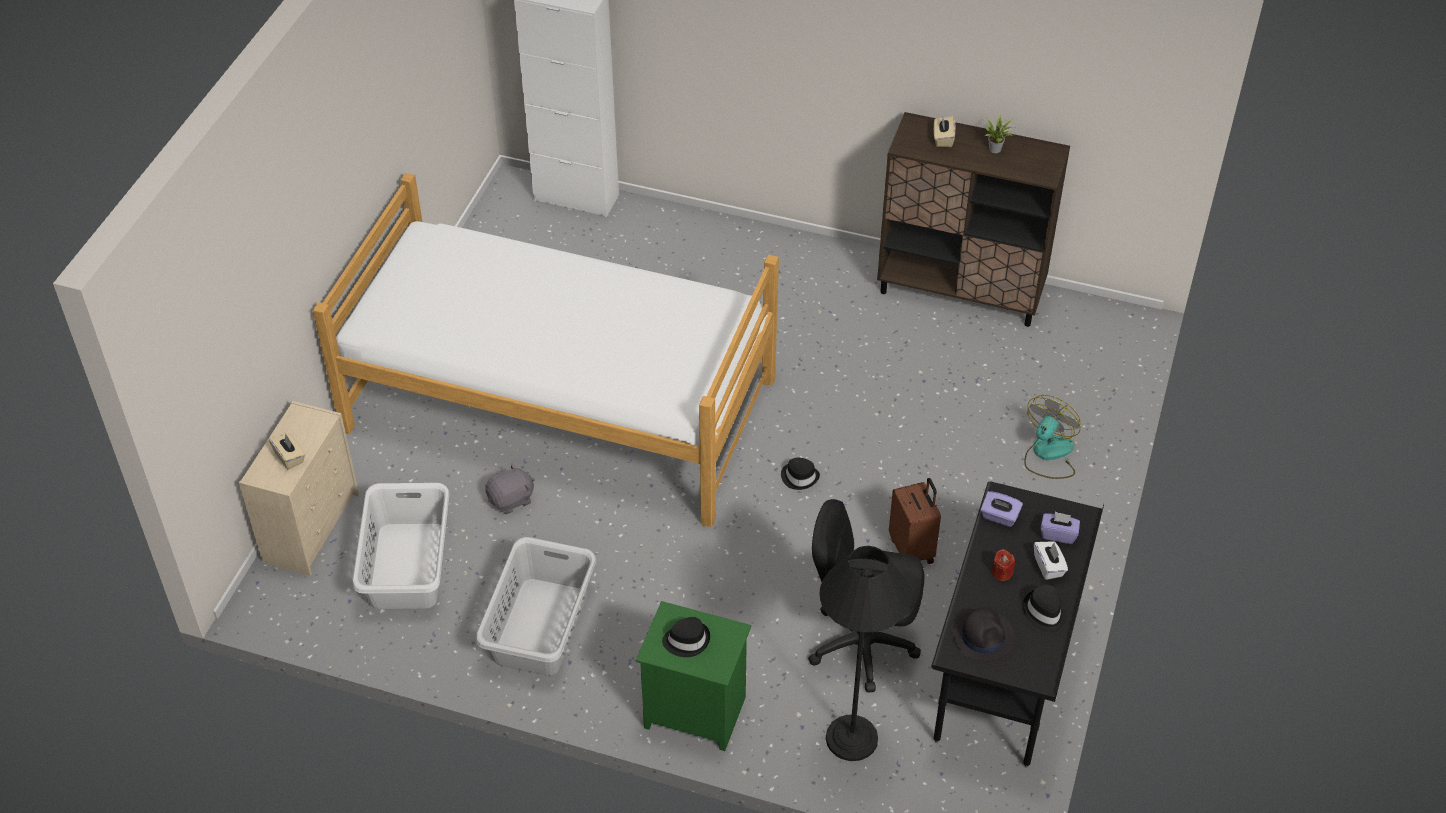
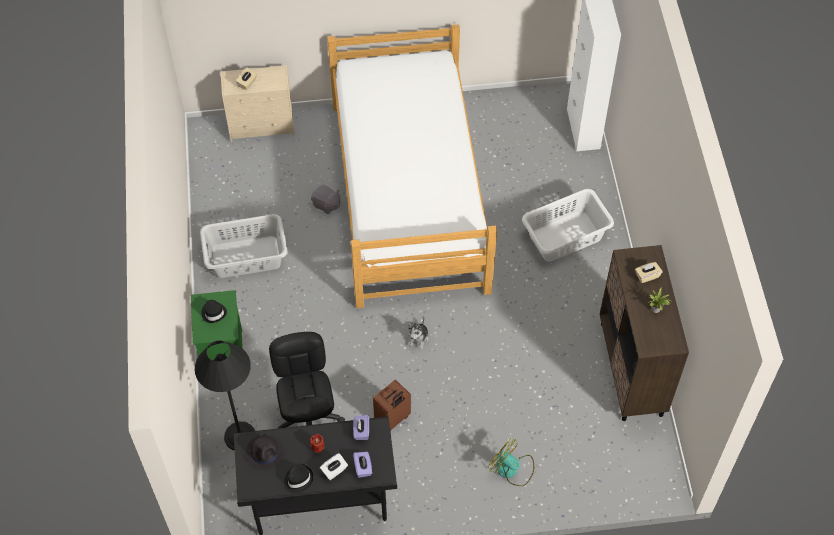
camera: 65 degrees right, 10 degrees up
white laundry basket [353,483,449,609] -> white laundry basket moved to [522,189,614,262]
black hat [781,458,820,490] -> plush toy [407,319,429,350]
fan [1024,395,1080,479] -> fan turned 150 degrees counterclockwise [488,438,534,486]

